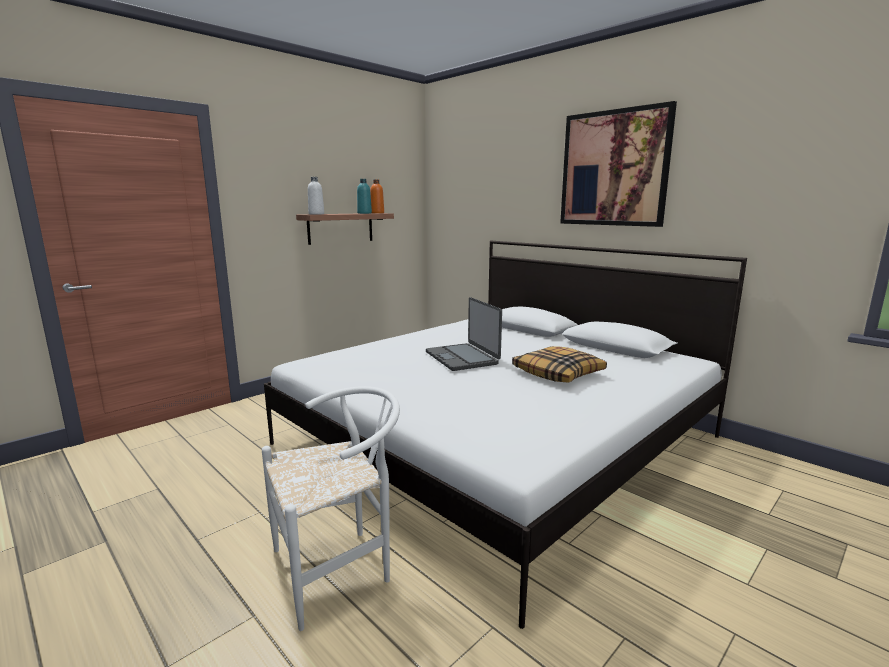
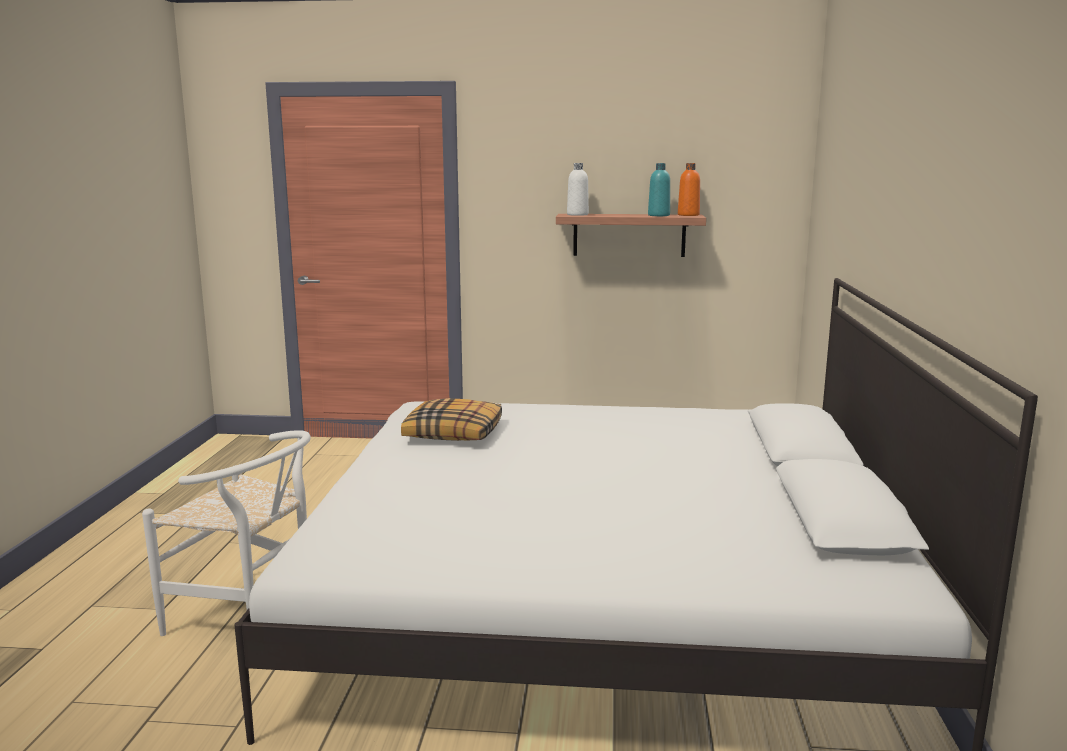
camera: 50 degrees right, 0 degrees up
laptop [426,297,502,371] -> none
pillow [512,346,607,383] -> pillow moved to [401,398,502,441]
picture [560,101,677,227] -> none

